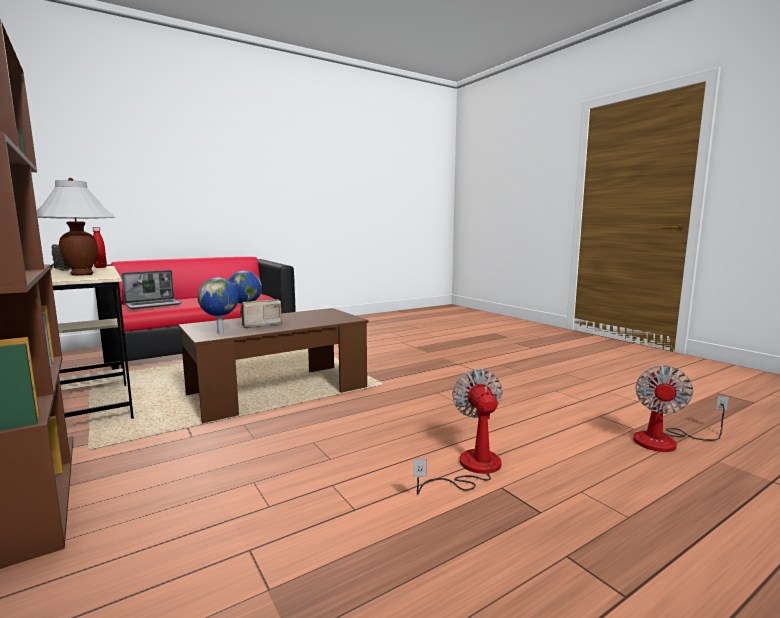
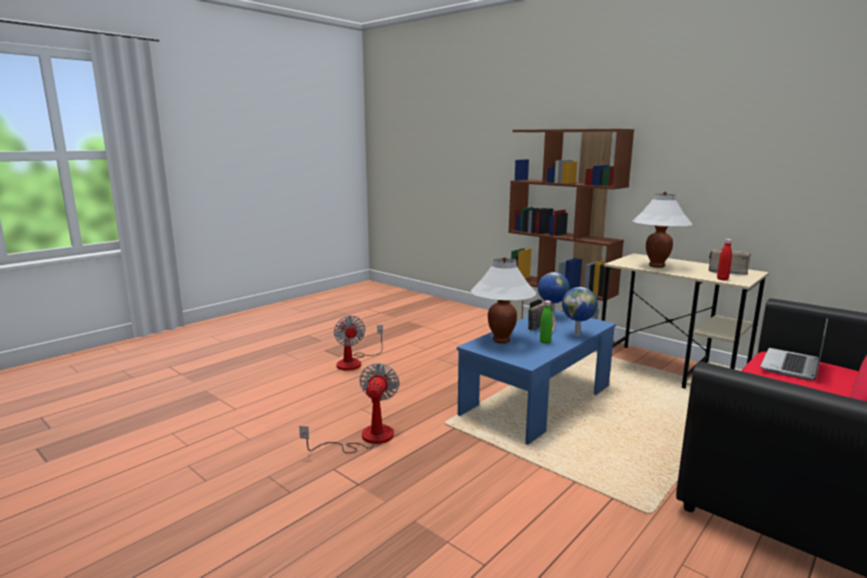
camera: 165 degrees right, 5 degrees up
brown coffee table [178,308,369,425] -> blue coffee table [457,310,616,445]
fan [633,365,729,452] -> fan moved to [299,363,400,453]
none -> white table lamp [471,257,536,344]
none -> green bottle [540,300,552,344]

